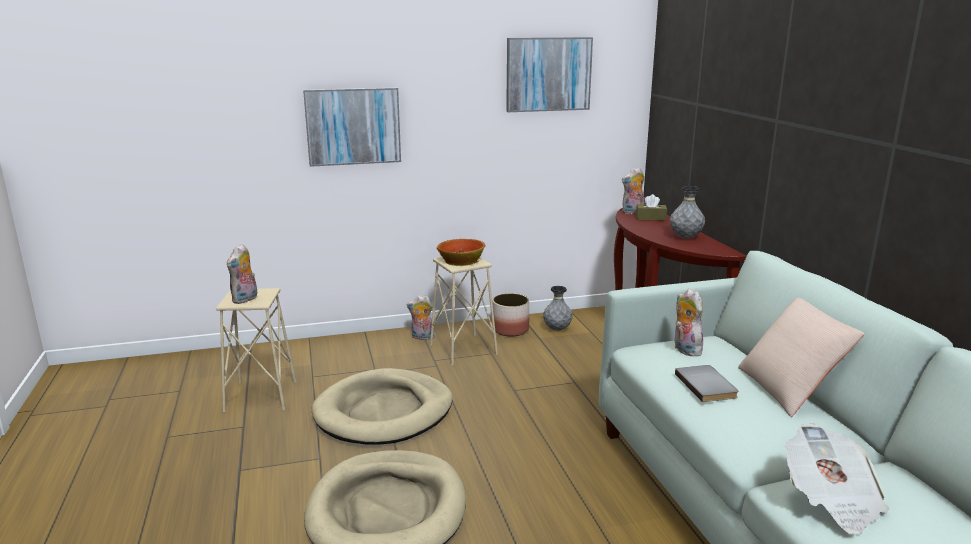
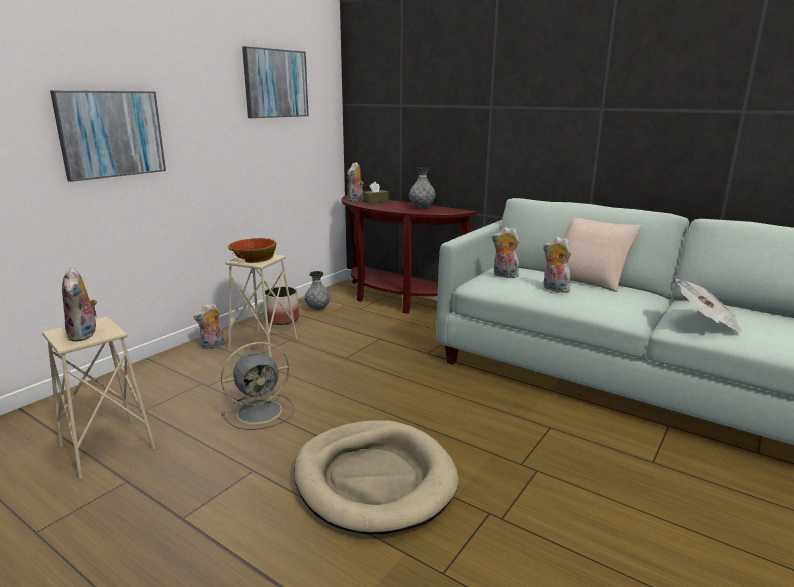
camera: 40 degrees left, 0 degrees up
beige dog bed [312,368,453,445] -> grey fan [221,342,294,430]
grey book [675,365,738,402] -> plush toy [543,237,571,293]

